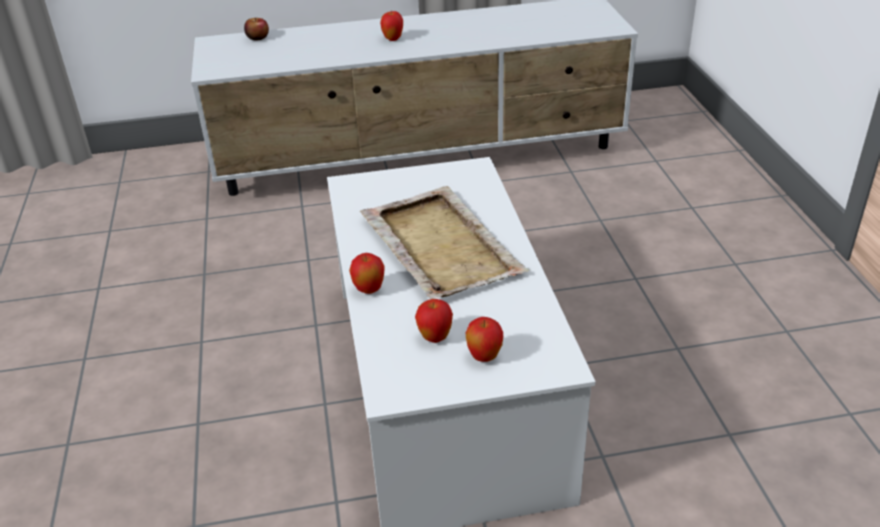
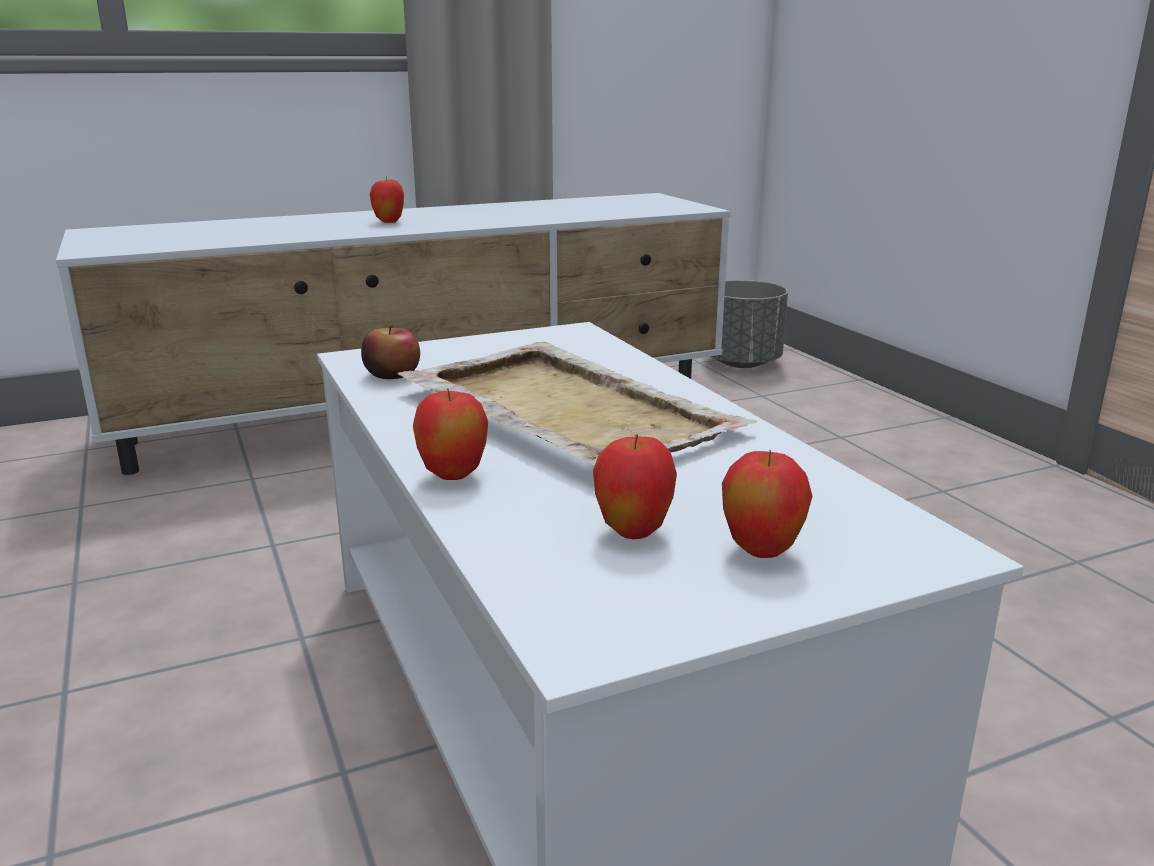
camera: 15 degrees left, 15 degrees down
apple [244,18,269,40] -> apple moved to [361,326,420,379]
none -> grey planter [710,280,788,368]

